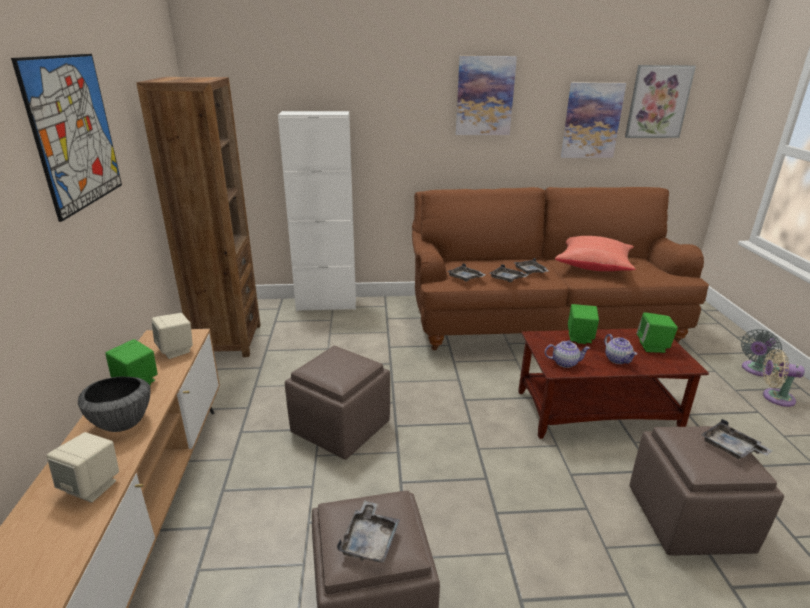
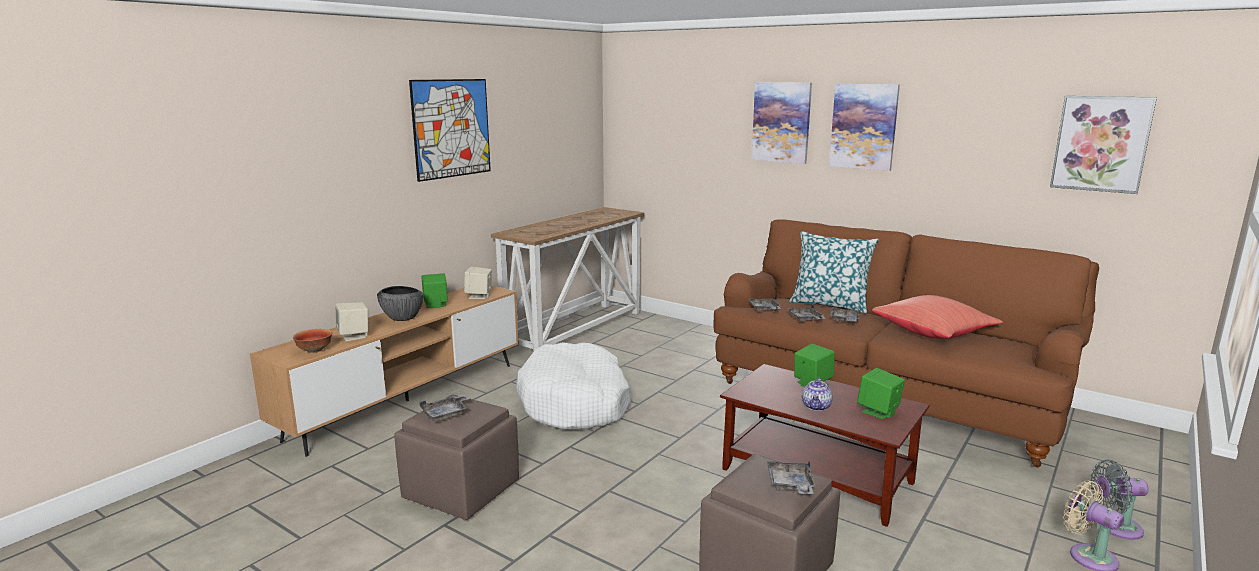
camera: 40 degrees right, 10 degrees down
brown bookcase [136,77,260,357] -> console table [491,207,644,352]
white cabinet [278,111,356,311] -> none
brown ottoman [285,346,390,460] -> white dog bed [516,342,632,430]
teapot [545,341,590,368] -> none
picture [561,83,626,158] -> picture moved to [751,82,812,164]
none -> bowl [293,329,332,353]
none -> pillow [789,231,879,314]

